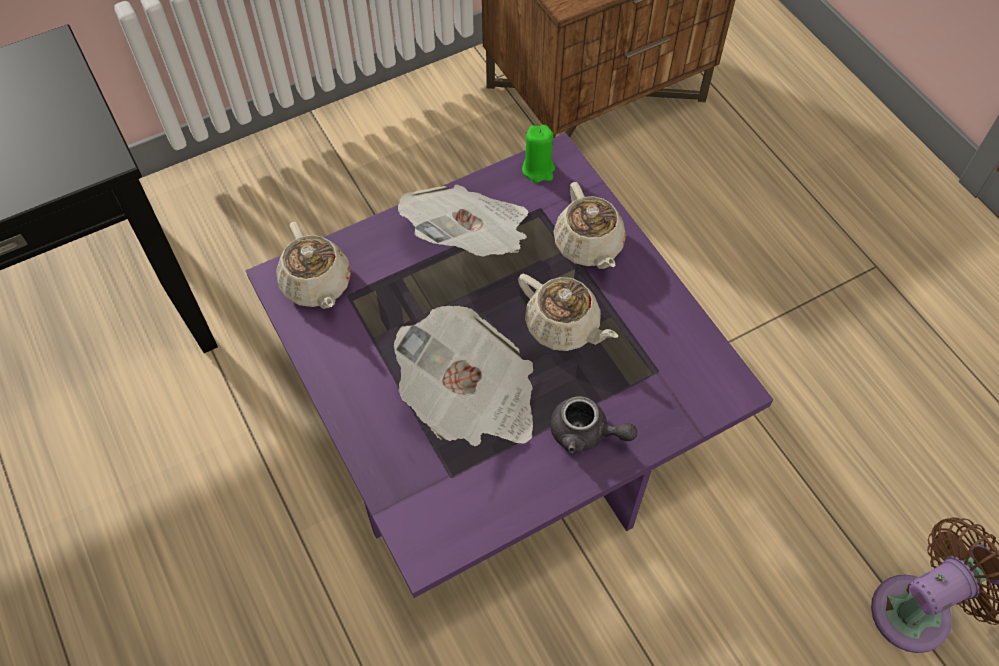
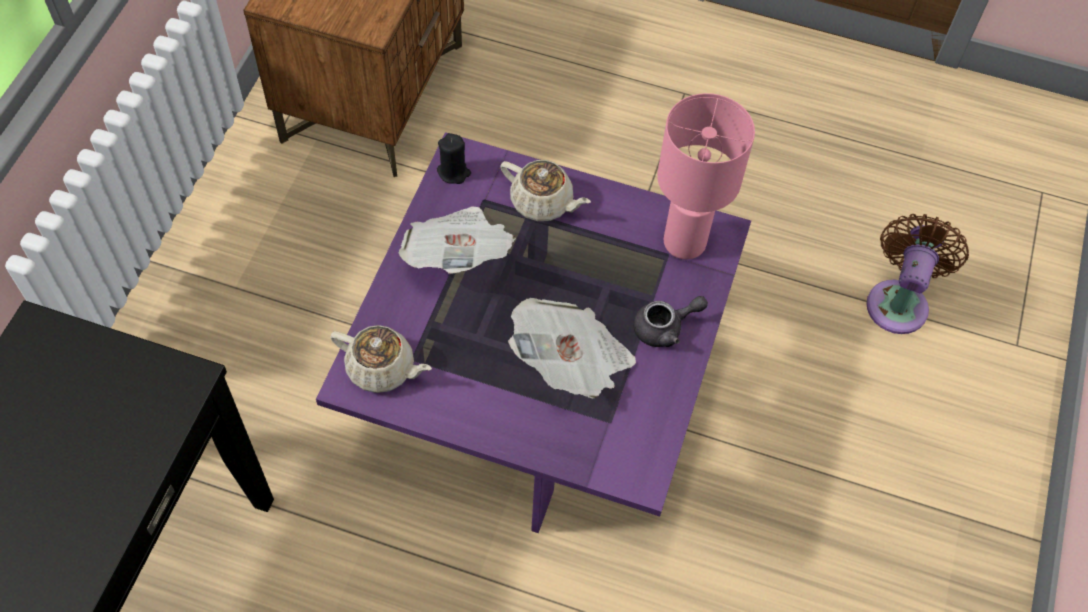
camera: 45 degrees left, 0 degrees up
beige teapot [518,274,618,351] -> none
green candle [522,125,555,183] -> black candle [437,133,471,184]
none -> pink table lamp [657,93,755,259]

